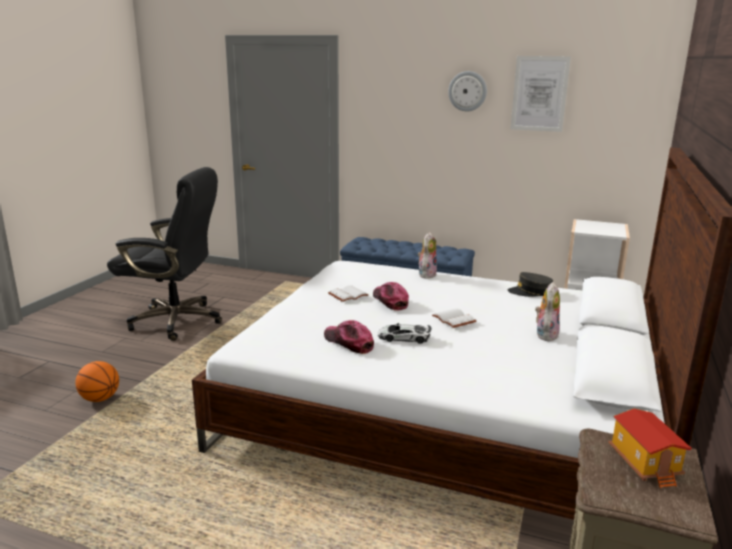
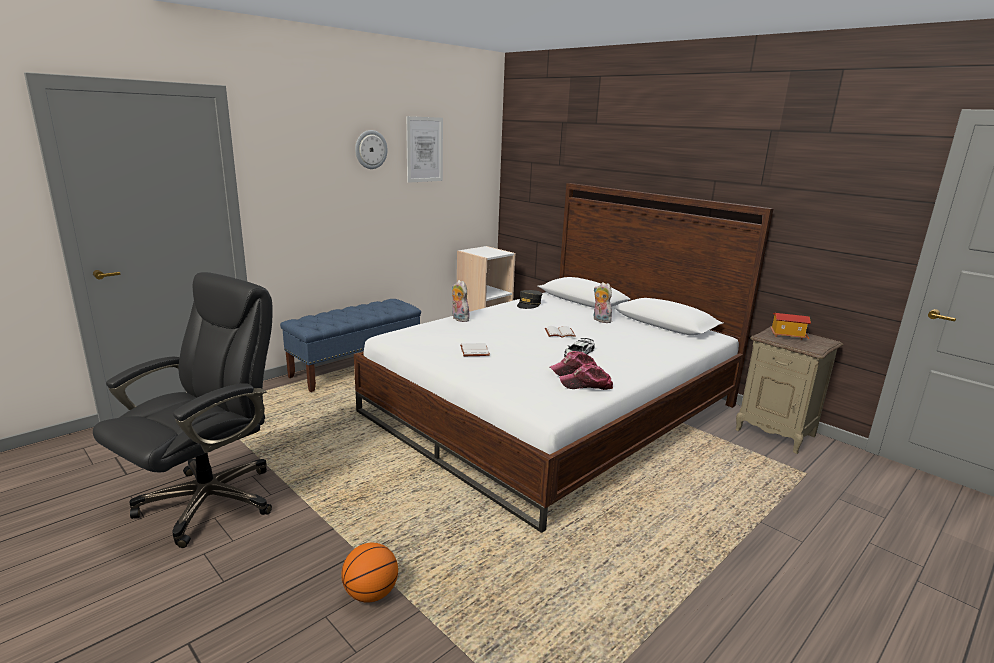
camera: 65 degrees left, 0 degrees up
cap [373,282,409,311] -> cap moved to [559,364,613,390]

